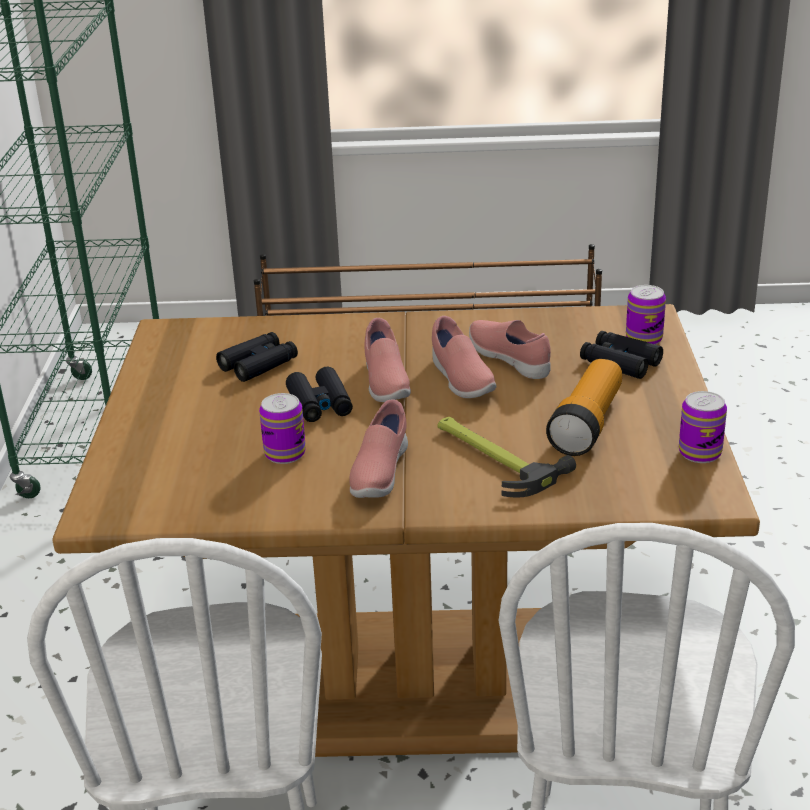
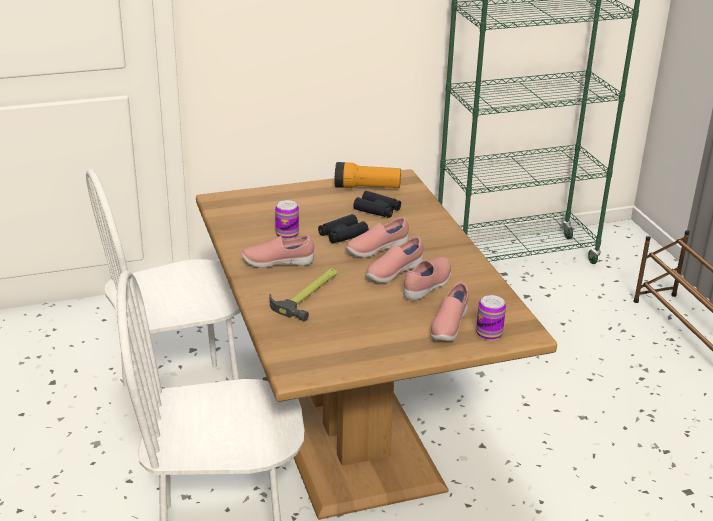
camera: 70 degrees right, 0 degrees up
flashlight [546,359,622,456] -> flashlight moved to [335,162,401,188]
black binoculars [580,331,663,379] -> pink shoe [430,282,469,341]
can [679,391,727,463] -> none

